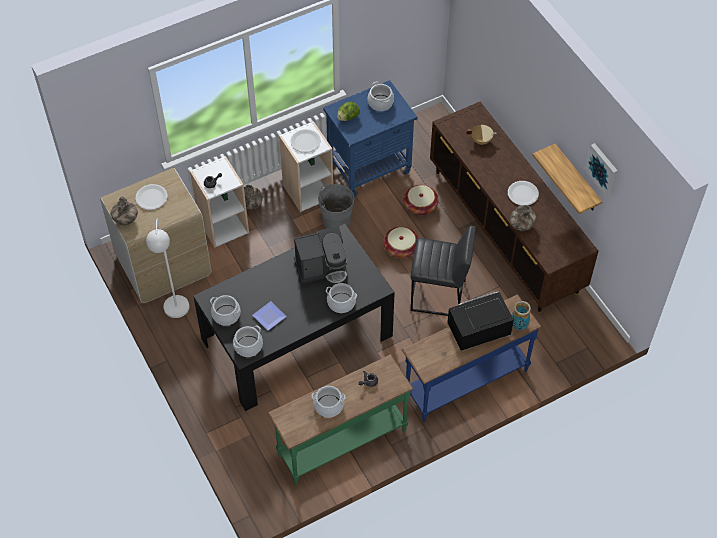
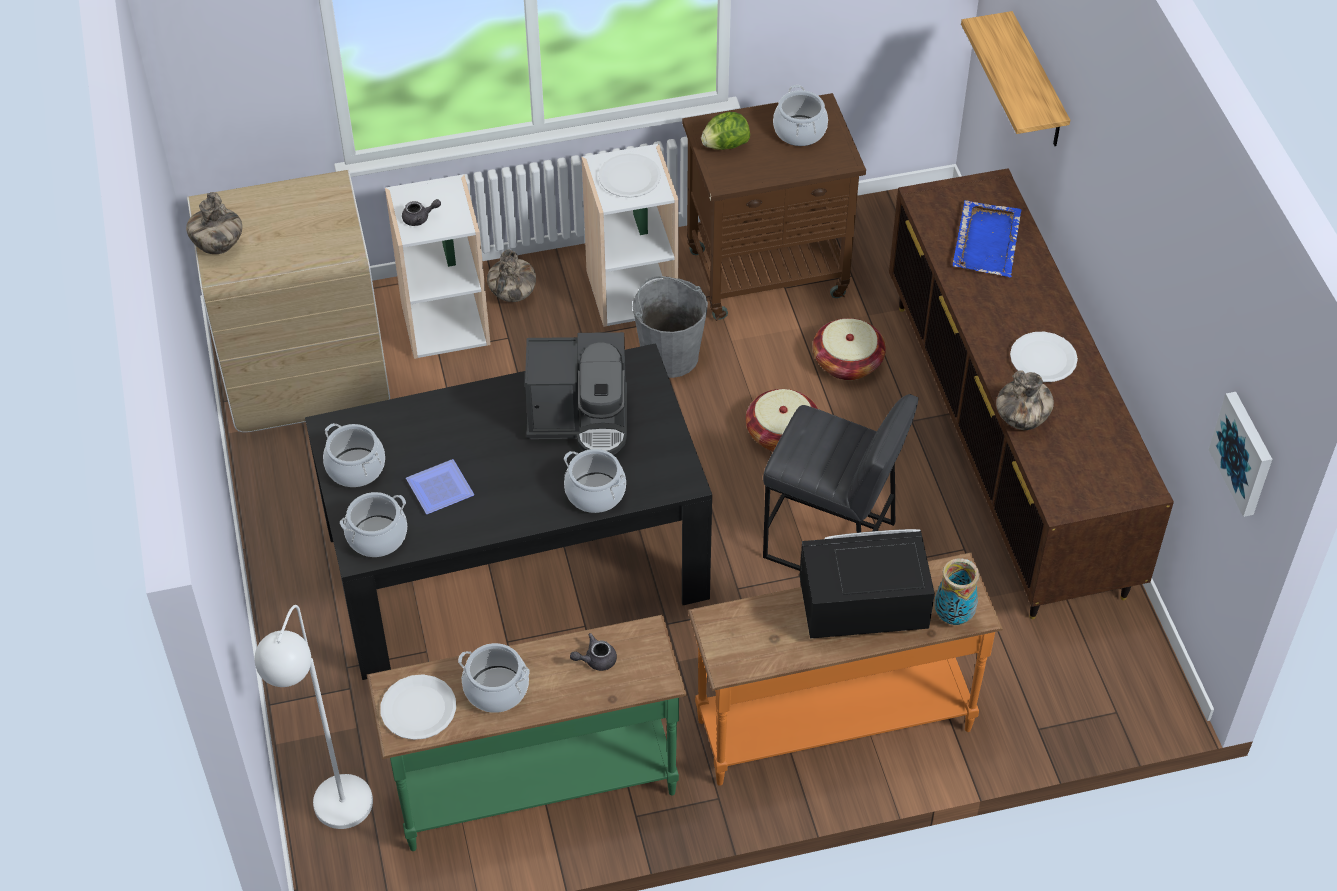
camera: 15 degrees right, 5 degrees down
white plate [136,184,168,210] -> white plate moved to [380,674,456,740]
white floor lamp [146,218,189,318] -> white floor lamp moved to [255,605,373,829]
blue cart [323,80,418,197] -> brown cart [682,93,866,321]
blue console table [401,294,541,422] -> orange console table [688,553,1003,786]
beige cooking pot [466,125,496,145] -> blue tray [953,200,1022,277]
shelf [532,144,603,214] -> shelf moved to [961,11,1070,146]
picture [585,143,618,197] -> picture moved to [1209,392,1272,517]

